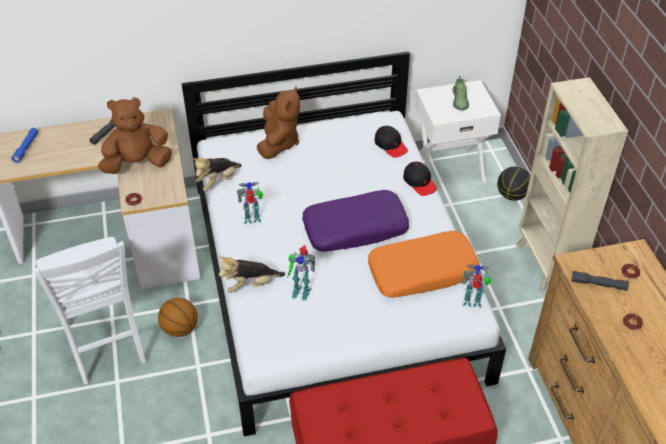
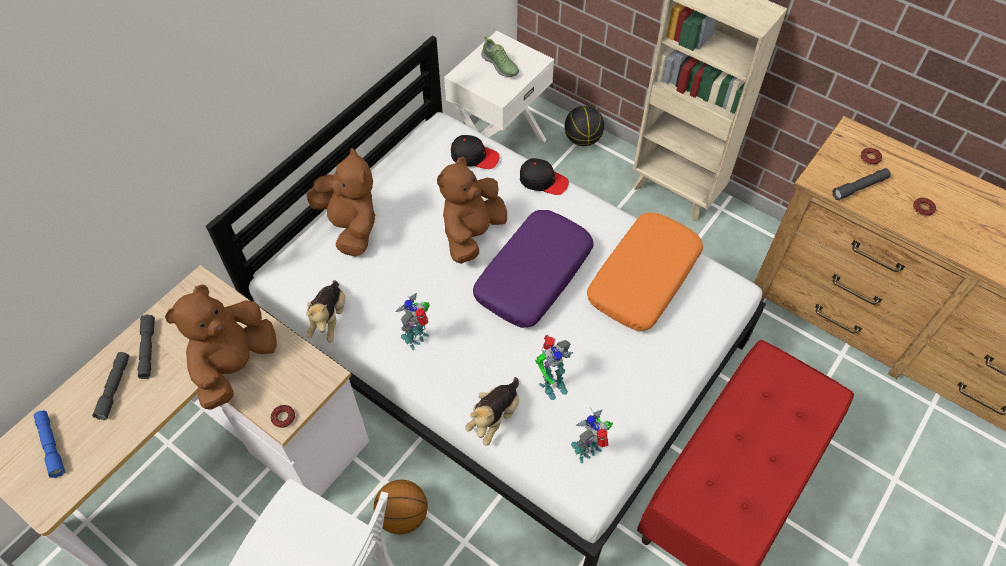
camera: 40 degrees left, 10 degrees up
toy robot [462,264,492,308] -> toy robot moved to [571,409,613,463]
none -> grey flashlight [92,352,129,420]
none -> brown plush toy [437,157,507,264]

